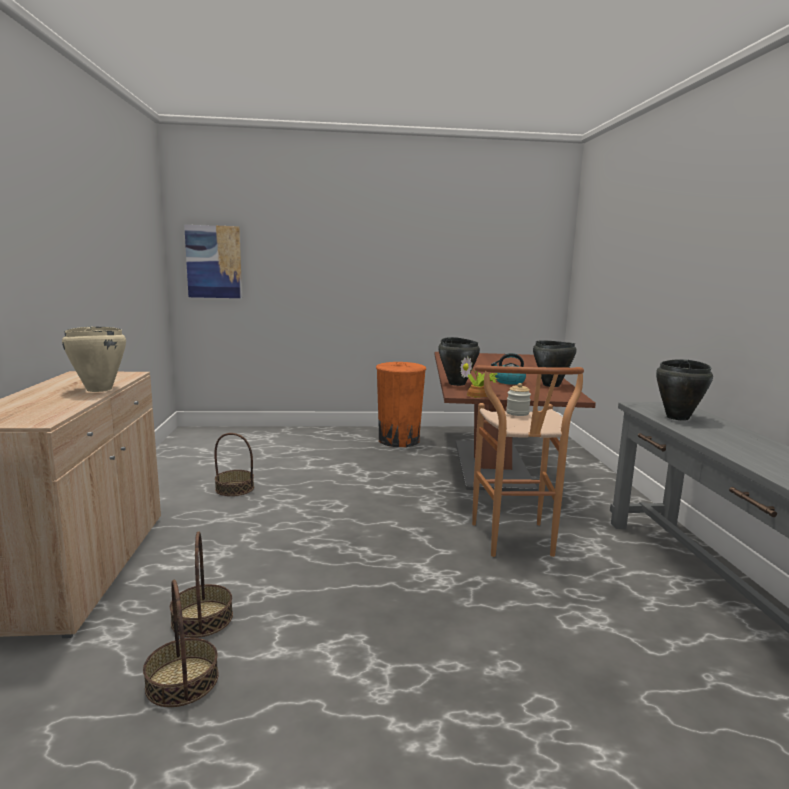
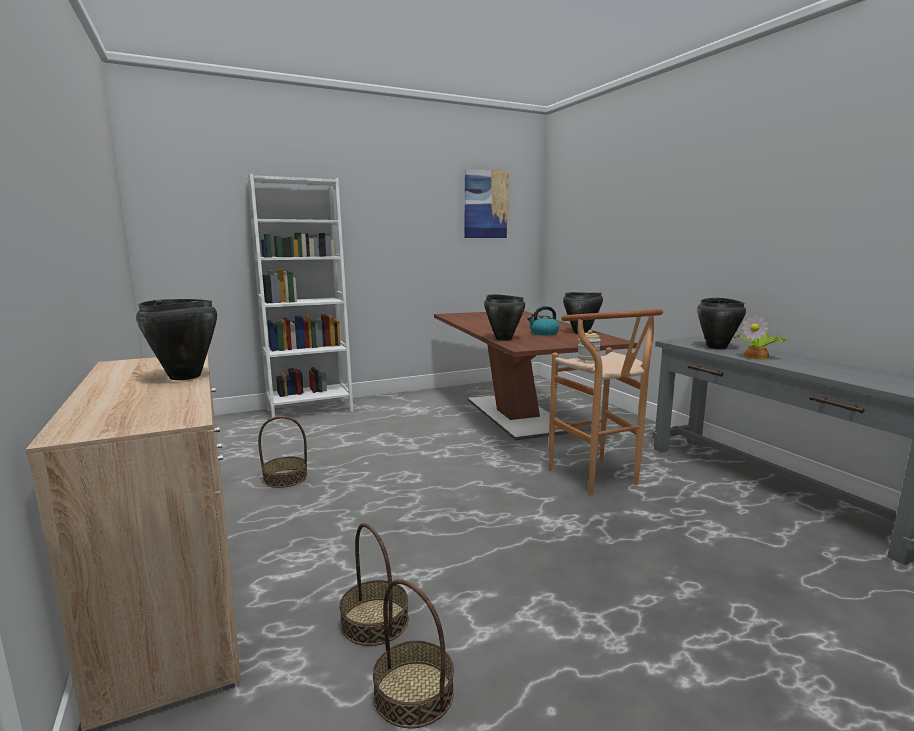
camera: 20 degrees left, 0 degrees up
beige cooking pot [62,327,126,392] -> black cooking pot [136,299,217,380]
picture [184,225,242,298] -> picture moved to [465,169,509,238]
orange trash can [376,362,426,447] -> none
potted plant [460,356,498,398] -> potted plant moved to [734,315,789,360]
none -> white bookcase [247,174,353,423]

